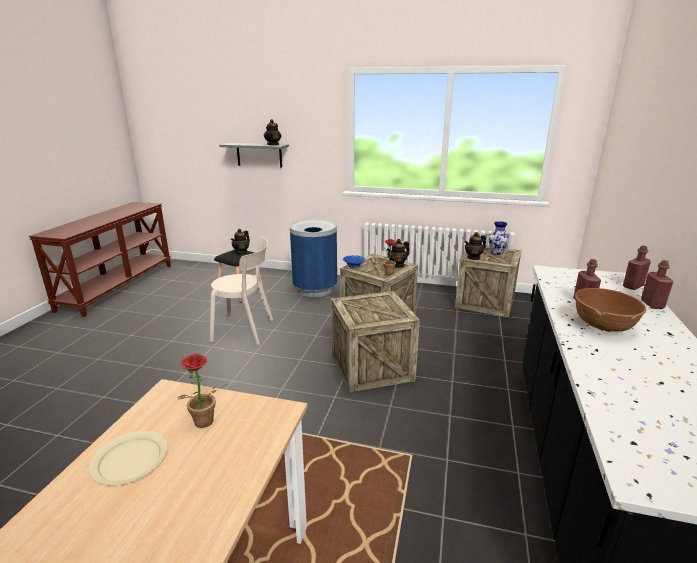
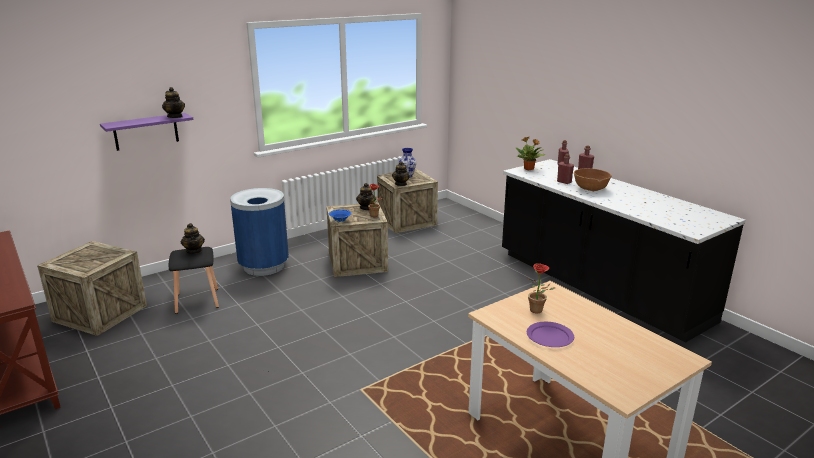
camera: 50 degrees left, 0 degrees up
beige plate [88,431,168,485] -> purple plate [527,322,574,347]
beige chair [210,237,273,345] -> none
grey shelf [219,143,289,167] -> purple shelf [100,113,193,151]
crate [331,291,420,392] -> crate moved to [37,241,147,336]
none -> potted plant [516,137,545,170]

